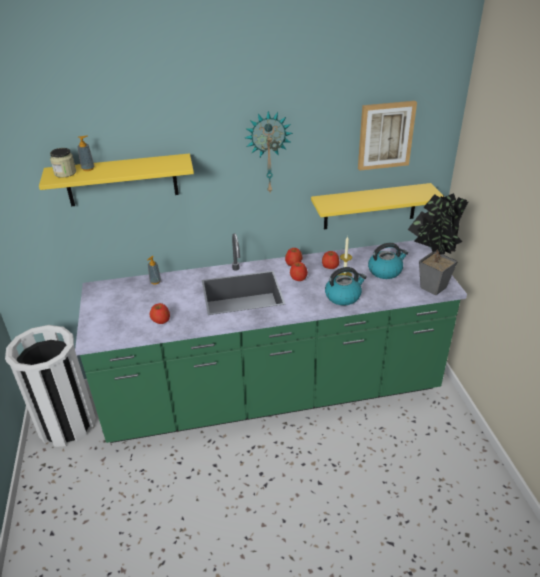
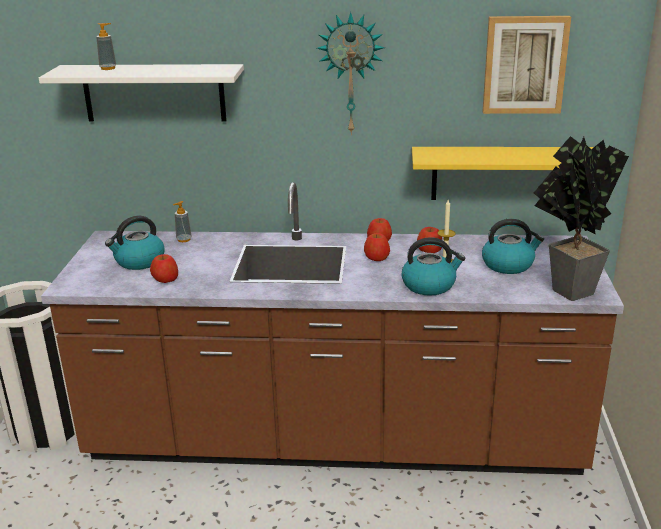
camera: 15 degrees right, 10 degrees down
yellow shelf [39,153,194,207] -> white shelf [39,64,244,122]
jar [50,148,76,177] -> none
green counter [75,233,467,443] -> brown counter [41,182,624,475]
none -> kettle [105,216,165,270]

